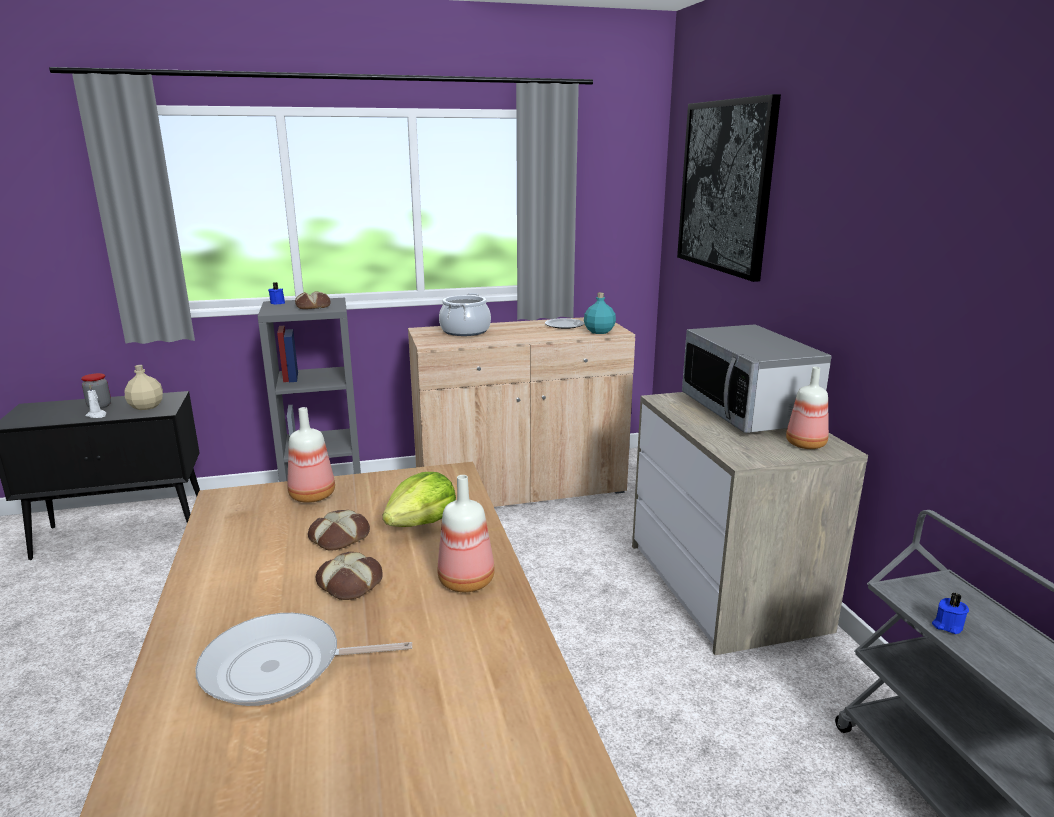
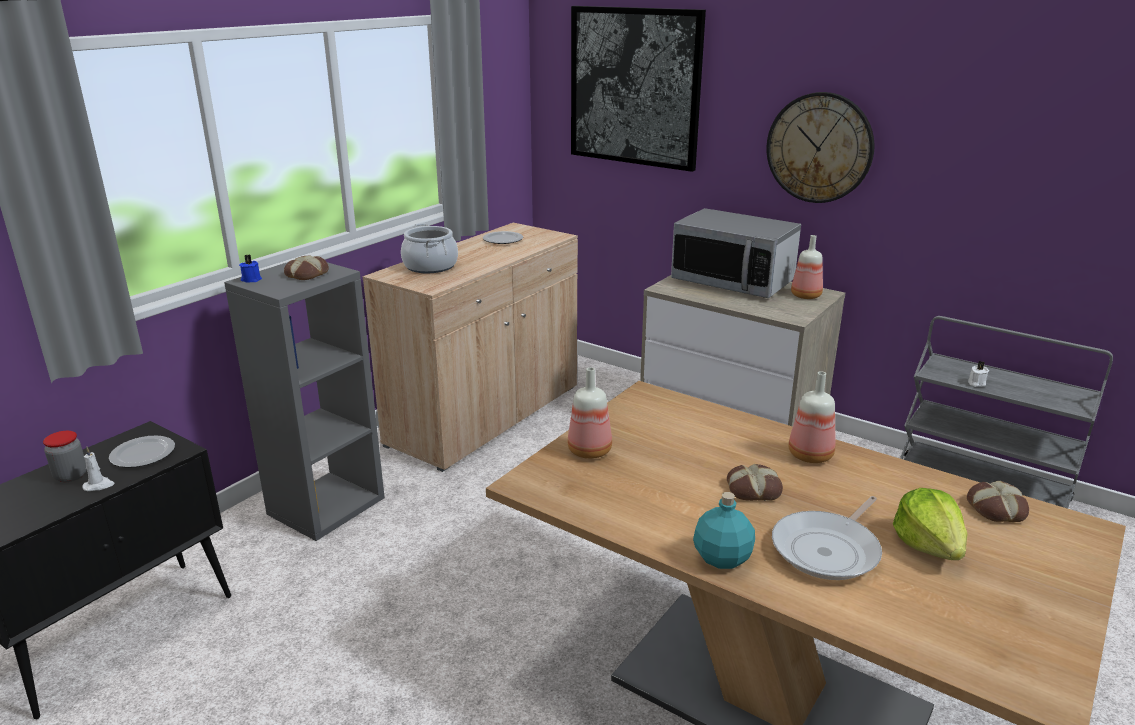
camera: 40 degrees left, 5 degrees up
beige bottle [125,365,163,410] -> plate [109,436,175,468]
bread [308,510,370,551] -> bread moved to [967,481,1029,522]
lettuce [383,472,456,527] -> lettuce moved to [893,488,968,560]
turquoise bottle [584,293,616,334] -> turquoise bottle moved to [693,492,755,569]
blue candle [932,592,969,634] -> white candle [968,361,989,387]
none -> wall clock [766,92,874,203]

